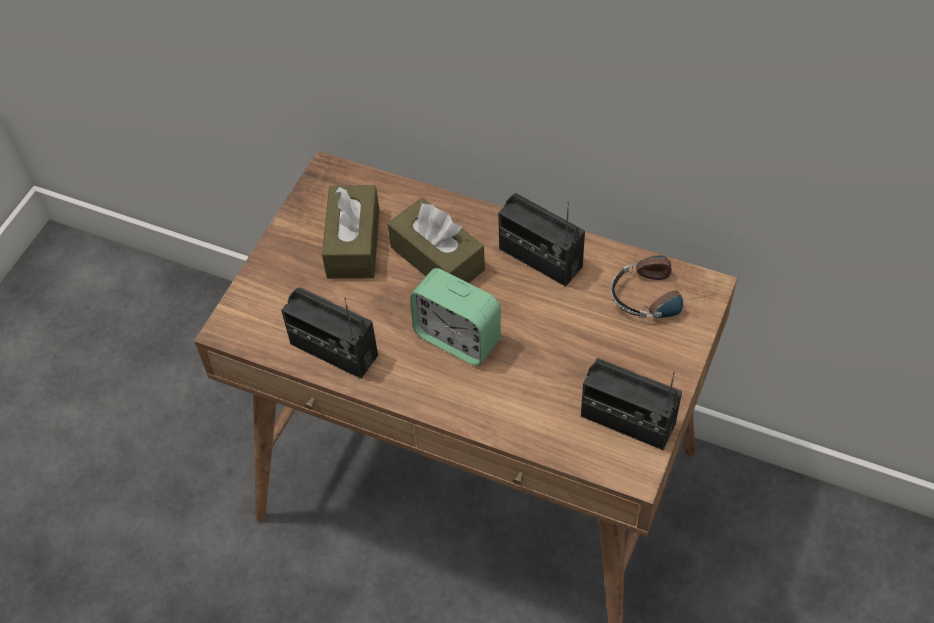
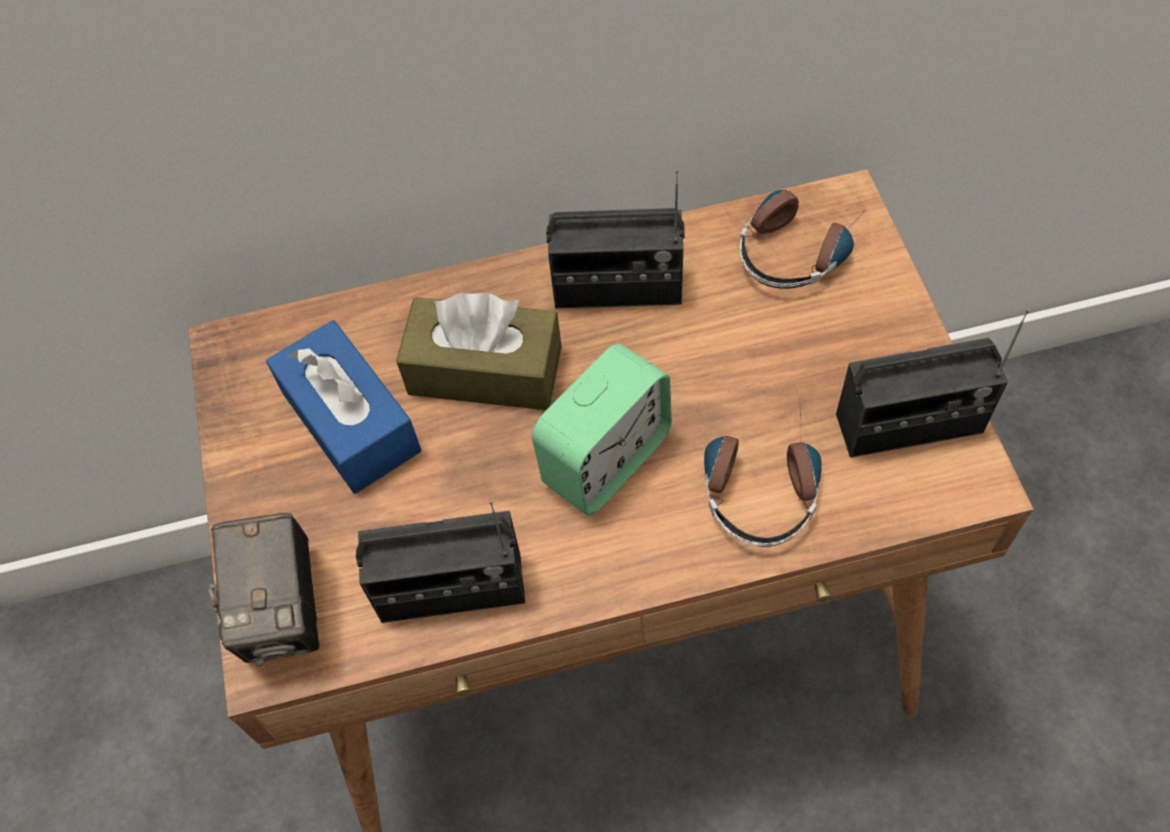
camera: 35 degrees left, 5 degrees up
brown tissue box [322,185,379,279] -> blue tissue box [266,320,421,494]
alarm clock [410,268,501,366] -> alarm clock turned 45 degrees counterclockwise [532,344,672,516]
none -> camera [208,513,319,666]
none -> headphones [704,410,822,547]

